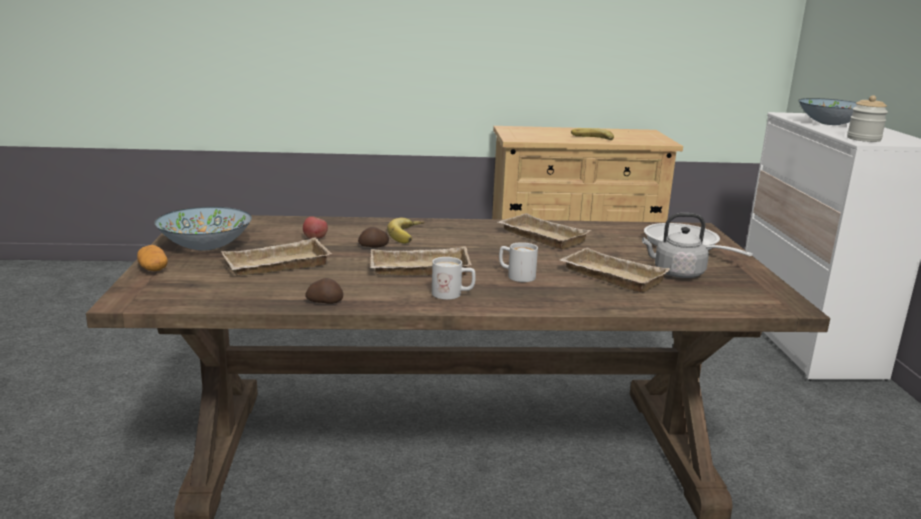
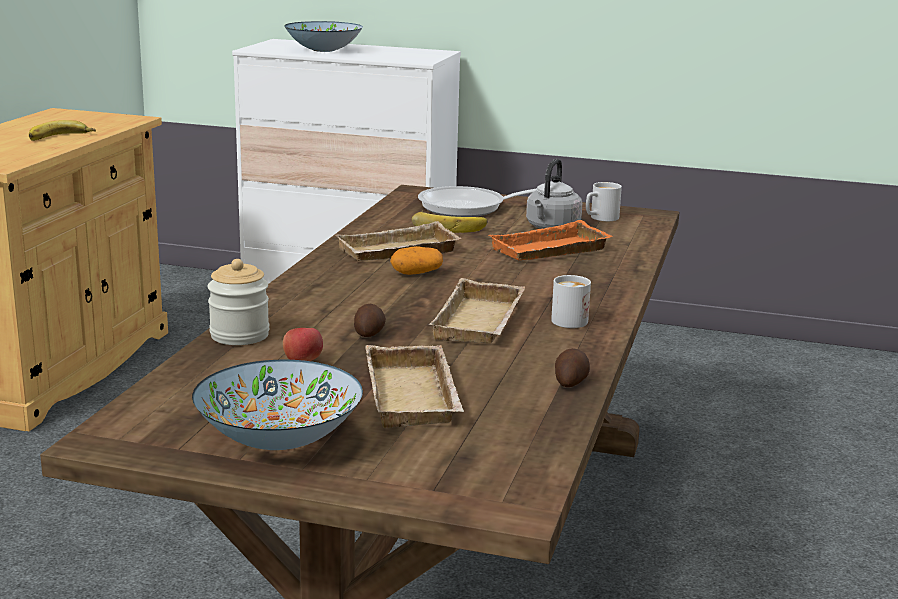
camera: 70 degrees left, 0 degrees up
potato [137,245,168,271] -> potato moved to [390,246,443,275]
banana [387,218,425,244] -> banana moved to [412,211,488,233]
white mug [499,242,538,282] -> white mug moved to [586,182,622,221]
beige tray [559,248,670,293] -> orange tray [488,220,612,260]
jar [847,95,888,142] -> jar moved to [208,259,269,345]

